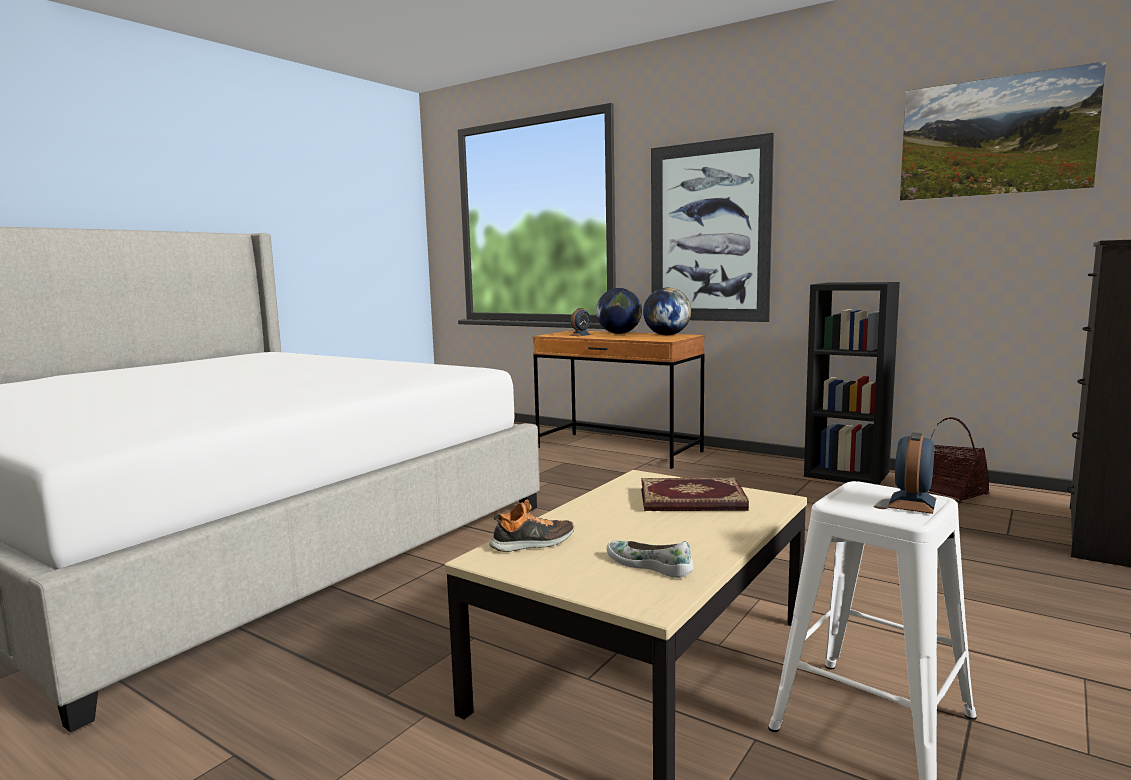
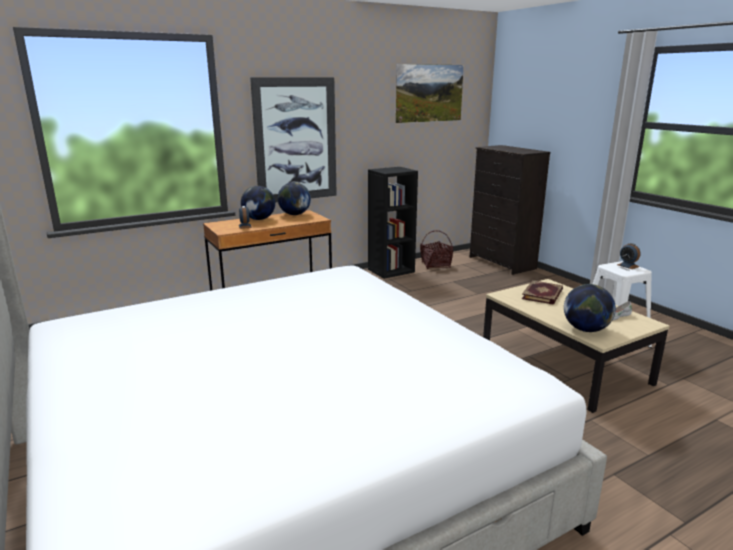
camera: 65 degrees left, 10 degrees up
shoe [489,500,574,552] -> globe [564,284,616,332]

